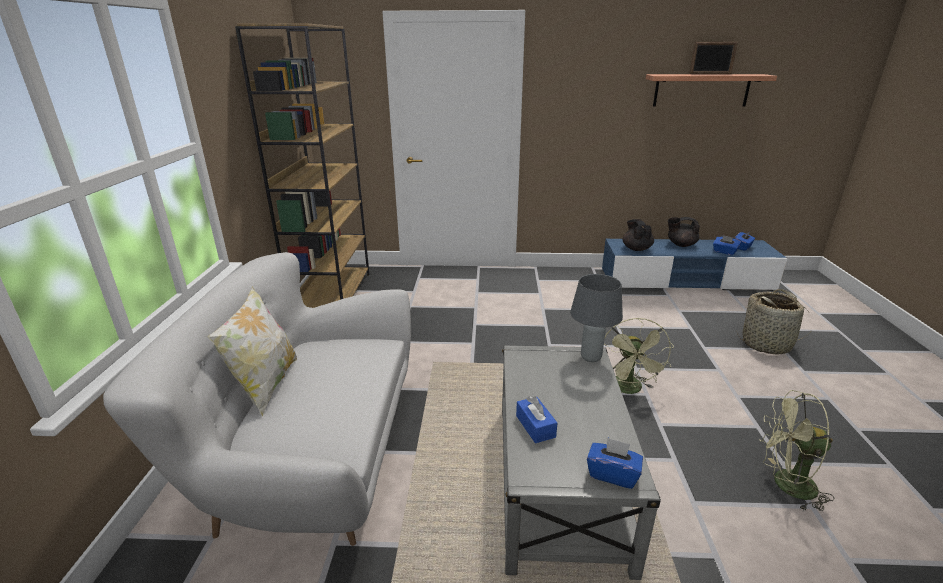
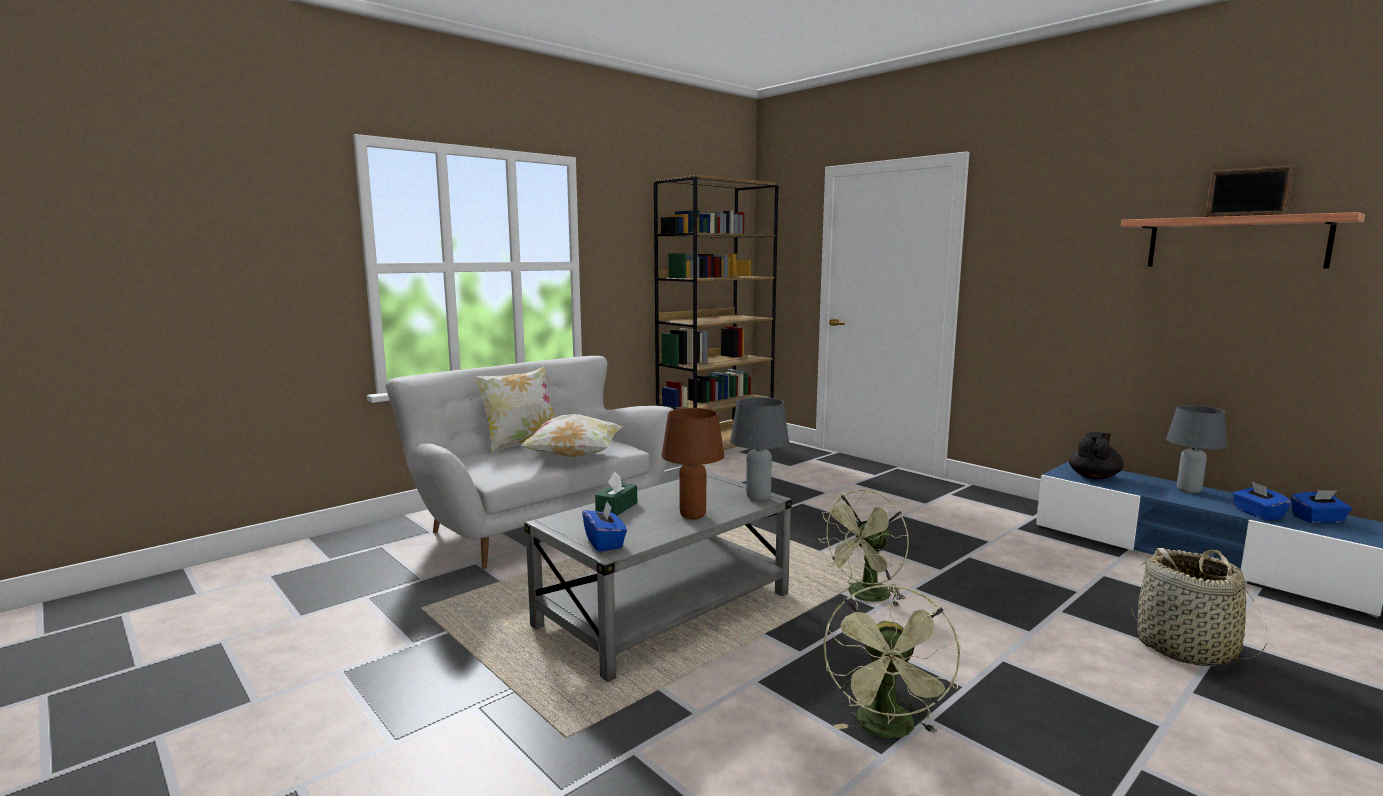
camera: 45 degrees right, 15 degrees down
blue tissue box [516,396,557,443] -> green tissue box [595,472,637,516]
black teapot [668,217,700,247] -> grey table lamp [1166,405,1227,494]
green fan [759,390,834,511] -> green fan turned 135 degrees counterclockwise [823,584,961,738]
none -> pillow [520,414,623,457]
none -> brown table lamp [662,408,724,520]

